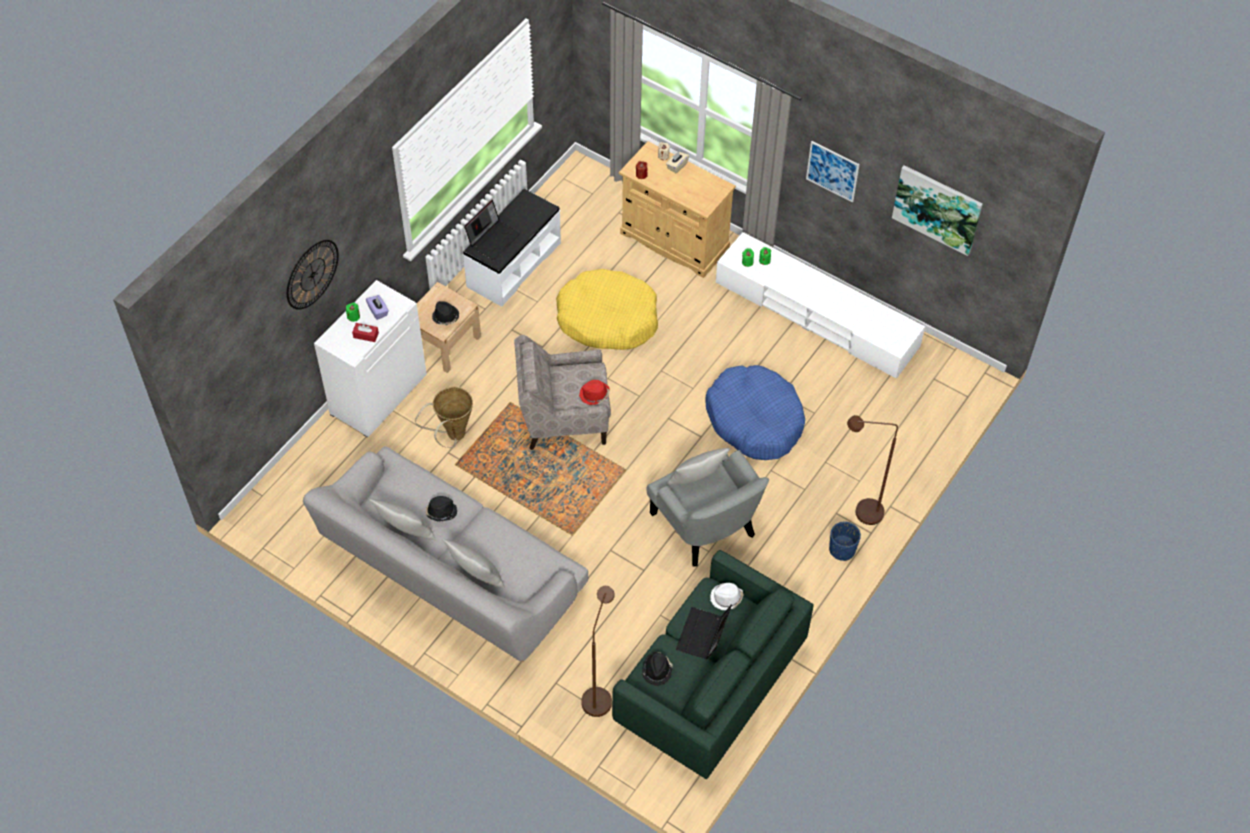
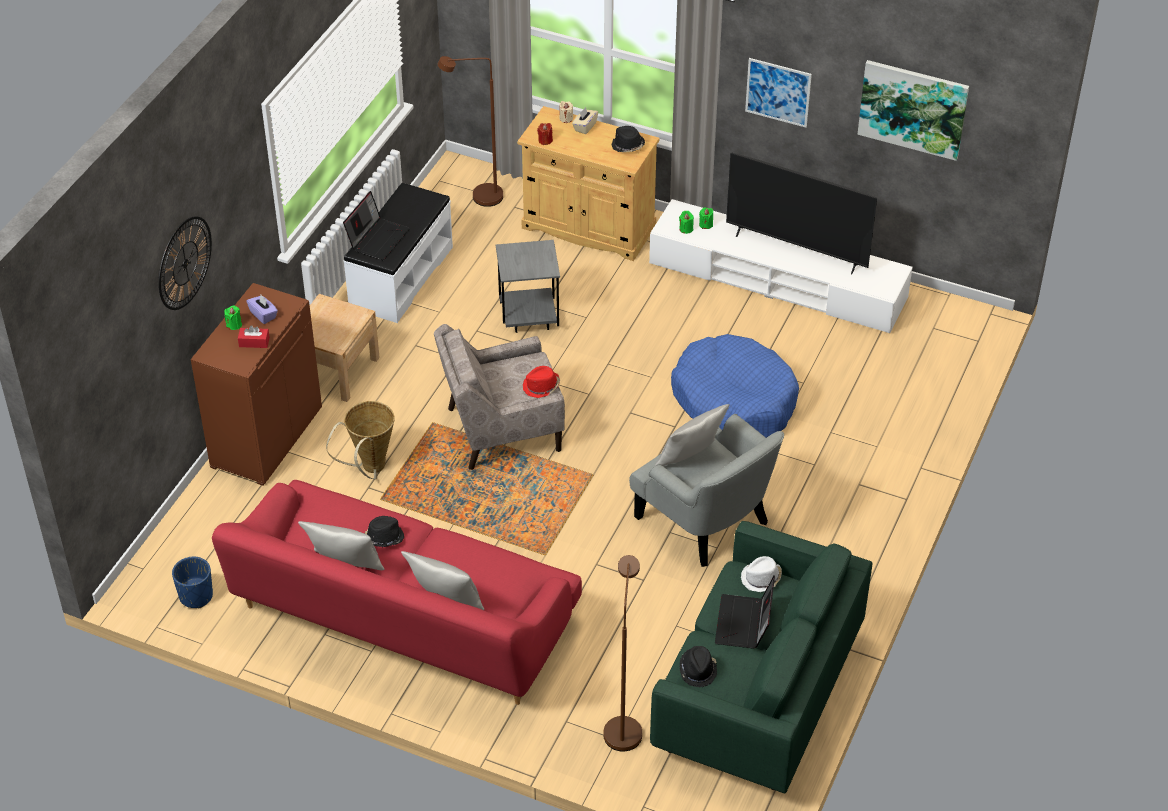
camera: 10 degrees left, 10 degrees down
grey sofa [303,446,588,662] -> red sofa [212,480,582,705]
white cabinet [314,280,427,438] -> brown cabinet [191,283,322,486]
black hat [432,301,459,325] -> black hat moved to [611,126,645,152]
yellow dog bed [556,269,658,350] -> grey side table [496,240,560,333]
blue planter [829,521,861,561] -> blue planter moved to [172,557,213,608]
brown floor lamp [847,415,898,525] -> brown floor lamp moved to [438,56,503,207]
none -> television [726,152,877,274]

